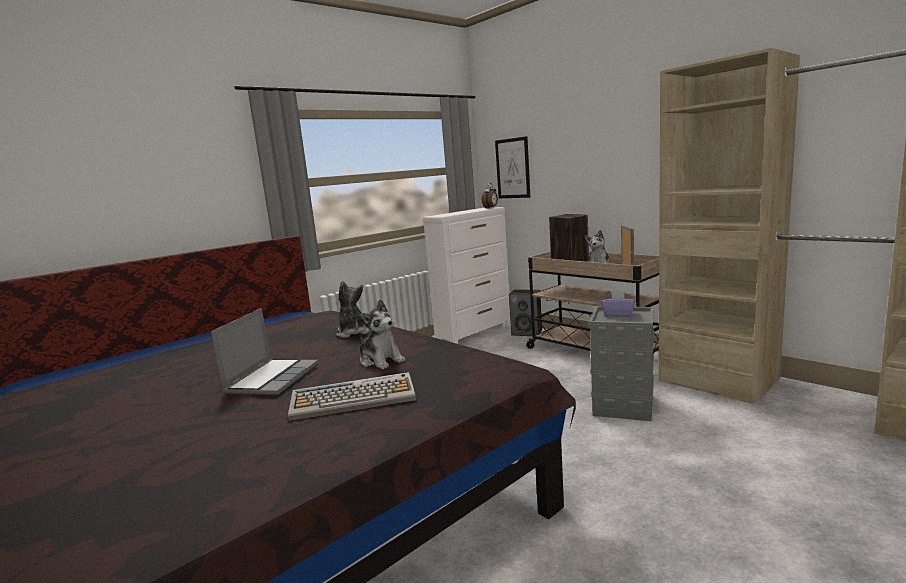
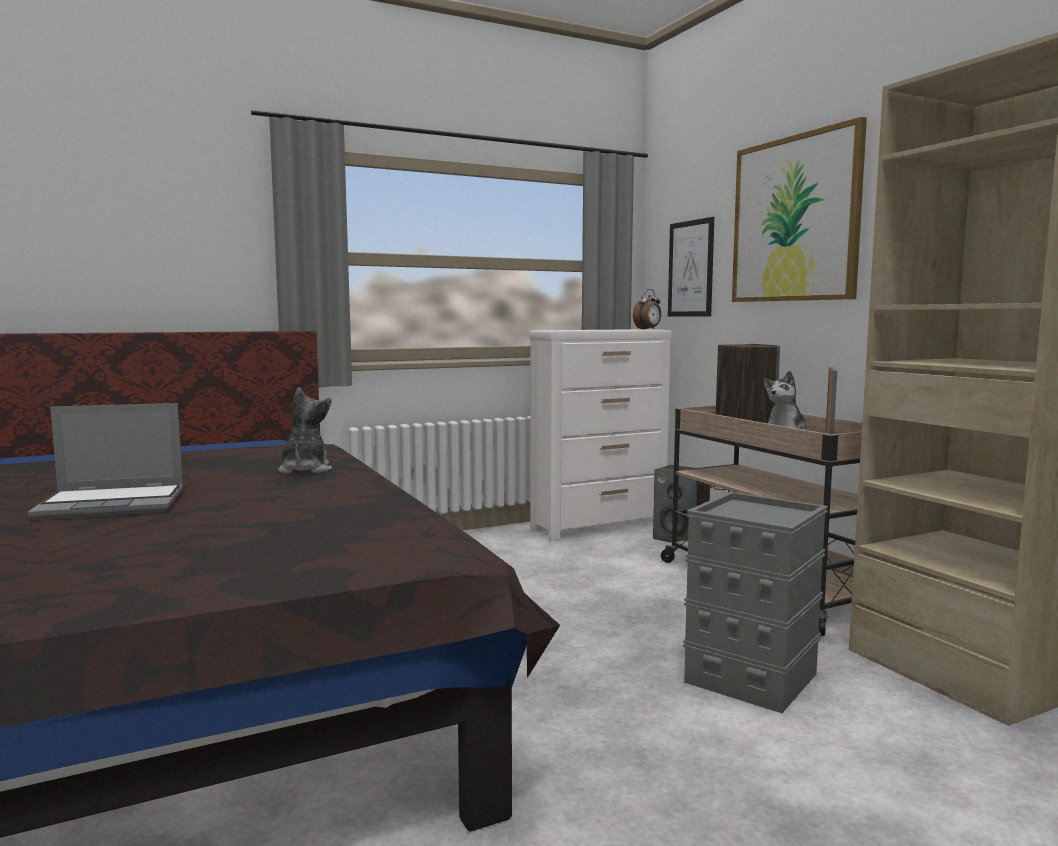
camera: 15 degrees right, 5 degrees down
laptop [211,308,318,395] -> laptop turned 45 degrees clockwise [27,403,183,520]
keyboard [288,372,416,421] -> none
plush toy [360,299,405,369] -> none
purple tissue box [601,290,635,317] -> none
none -> picture [732,117,867,302]

